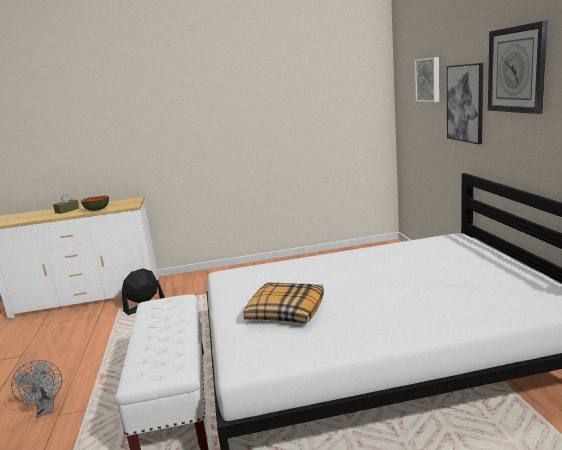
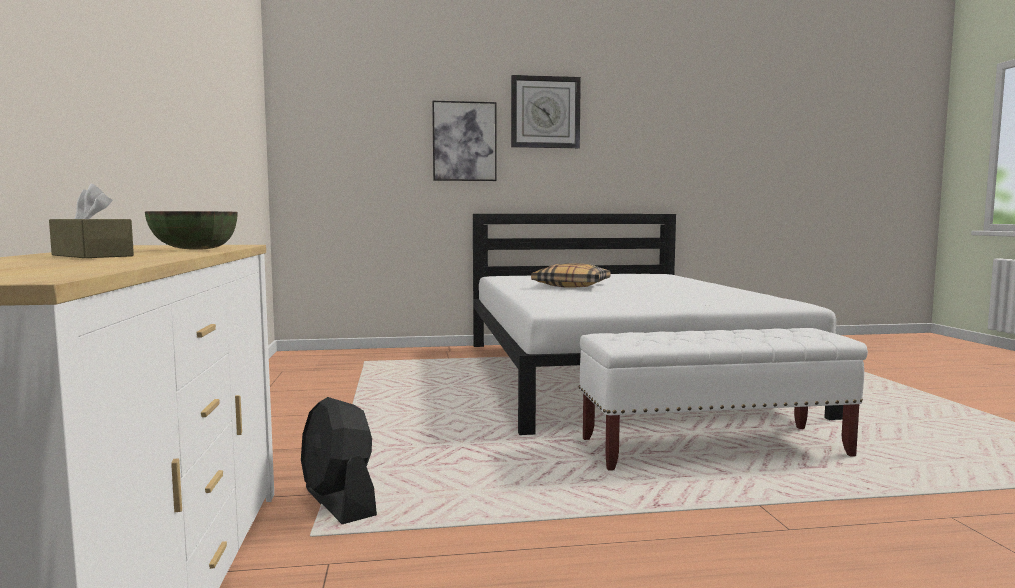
camera: 90 degrees left, 10 degrees down
grey fan [11,360,62,417] -> none
pillow [243,282,324,324] -> pillow moved to [531,263,610,288]
picture [415,57,439,103] -> none

